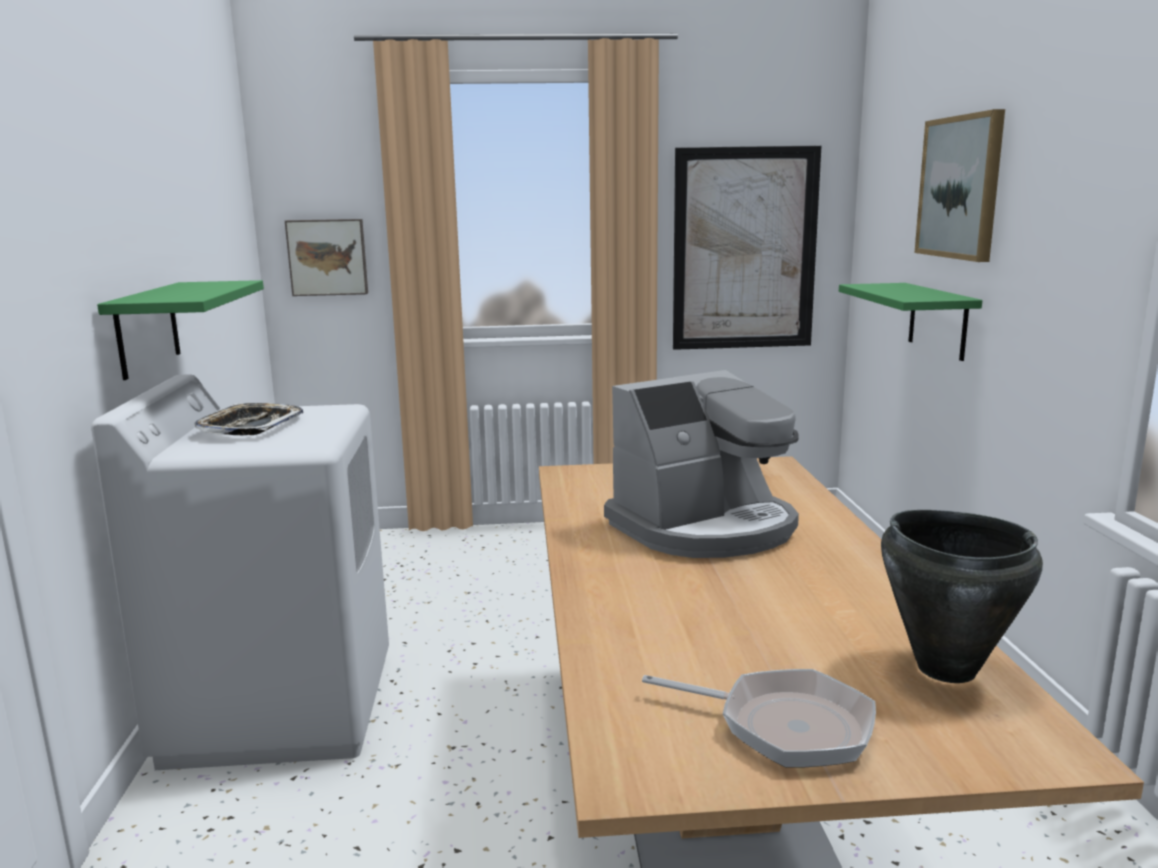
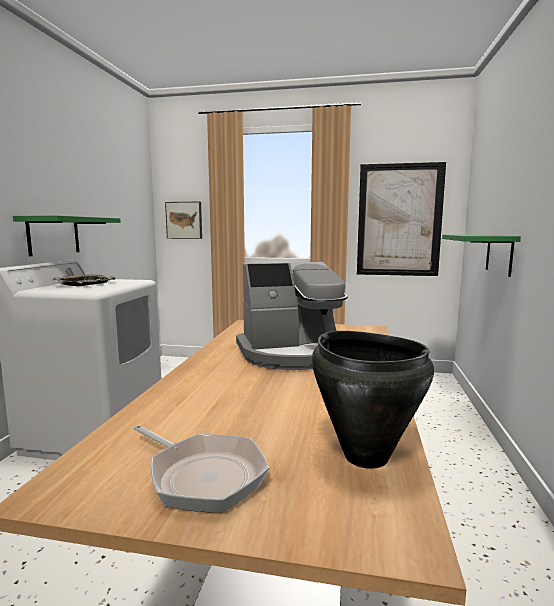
camera: 15 degrees right, 5 degrees down
picture [914,109,1005,262] -> none

